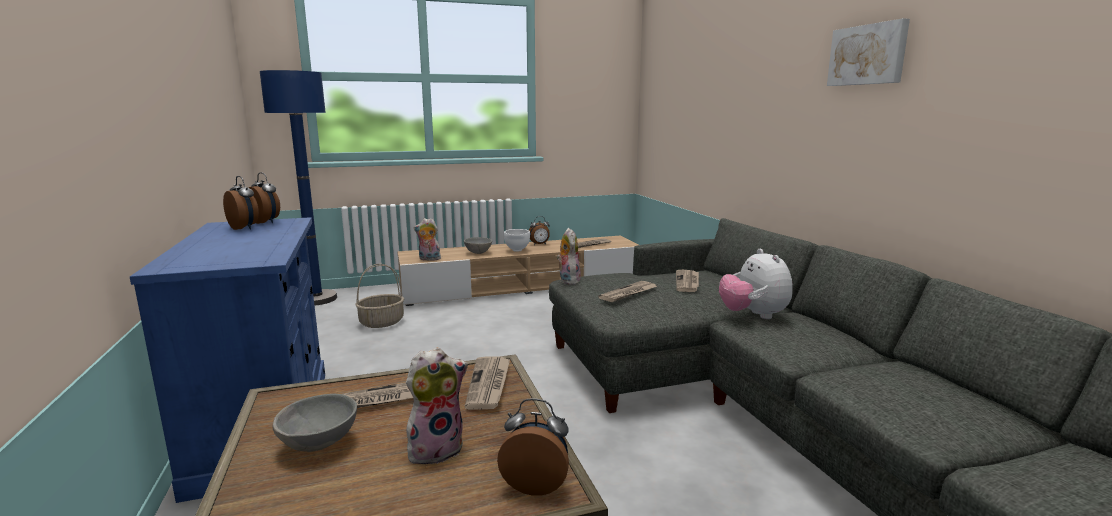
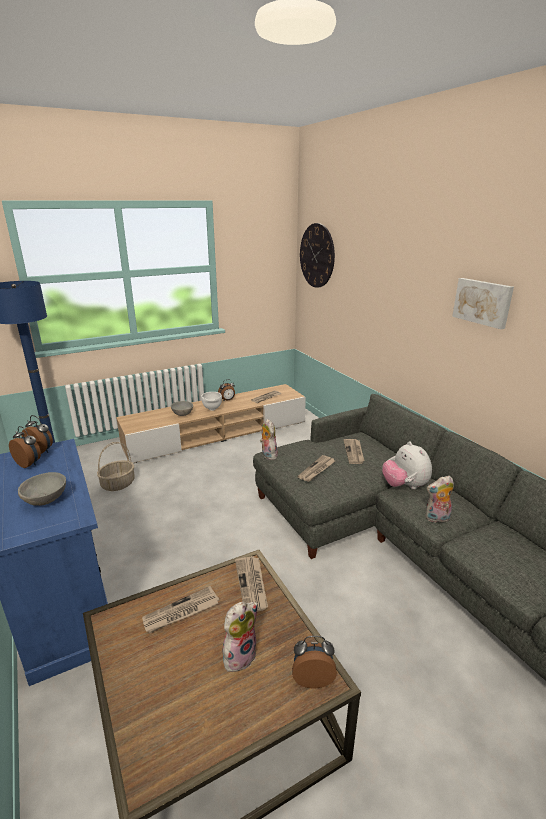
camera: 10 degrees left, 10 degrees up
grey bowl [272,394,357,452] -> grey bowl moved to [18,472,66,506]
plush toy [414,218,441,261] -> plush toy moved to [425,476,454,524]
none -> wall clock [300,223,335,288]

